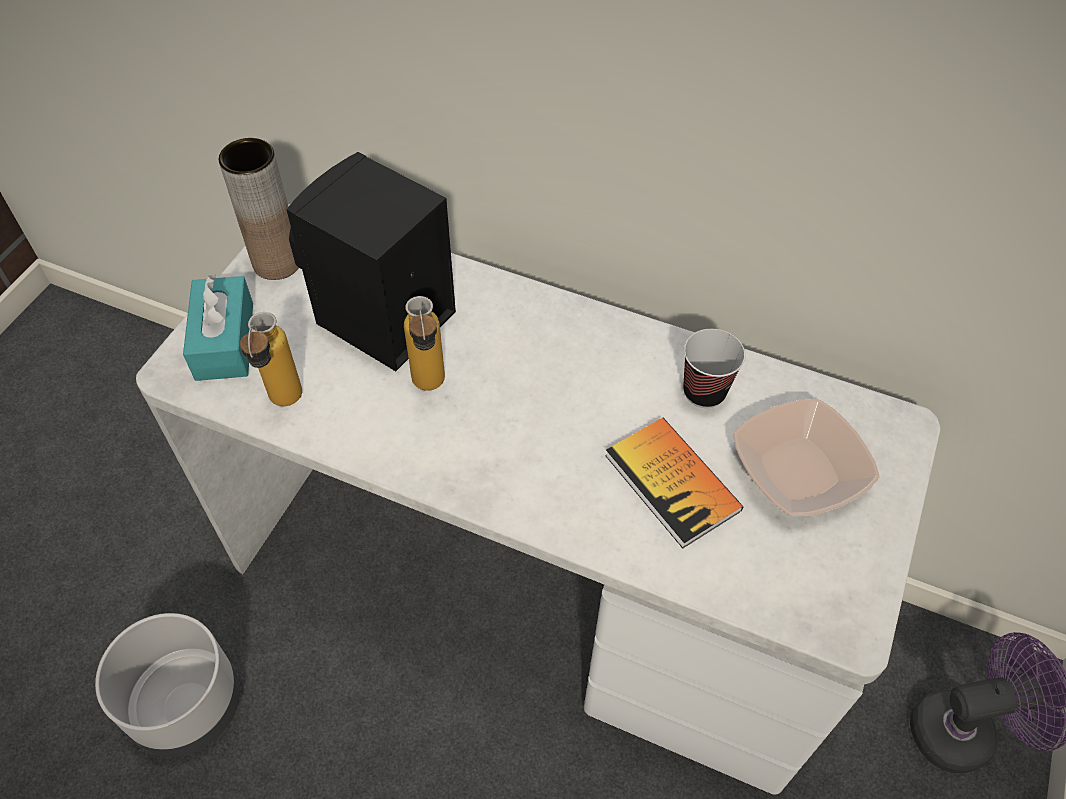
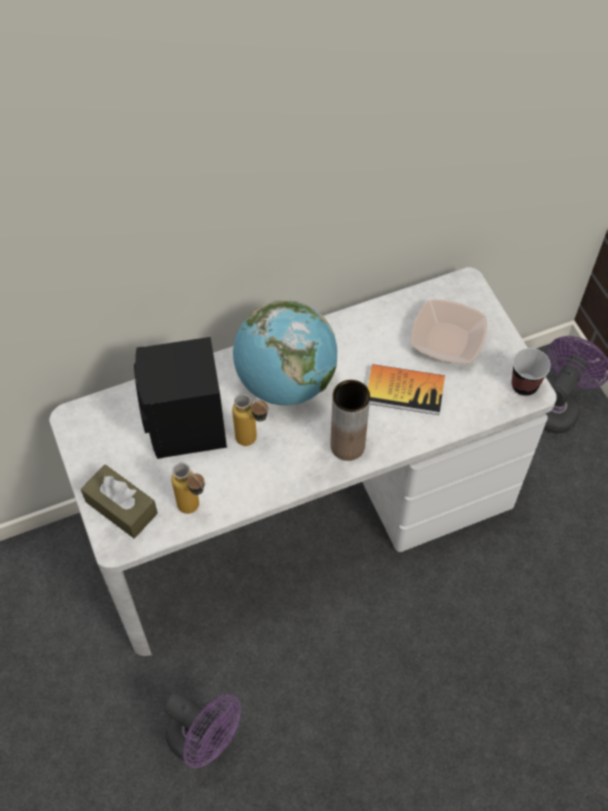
camera: 45 degrees left, 5 degrees up
grey planter [95,613,240,757] -> purple fan [164,691,241,768]
turquoise tissue box [183,274,253,381] -> brown tissue box [81,464,158,538]
brown vase [219,138,299,280] -> brown vase moved to [330,380,370,461]
cup [683,329,745,408] -> cup moved to [512,348,551,396]
none -> globe [233,300,337,405]

